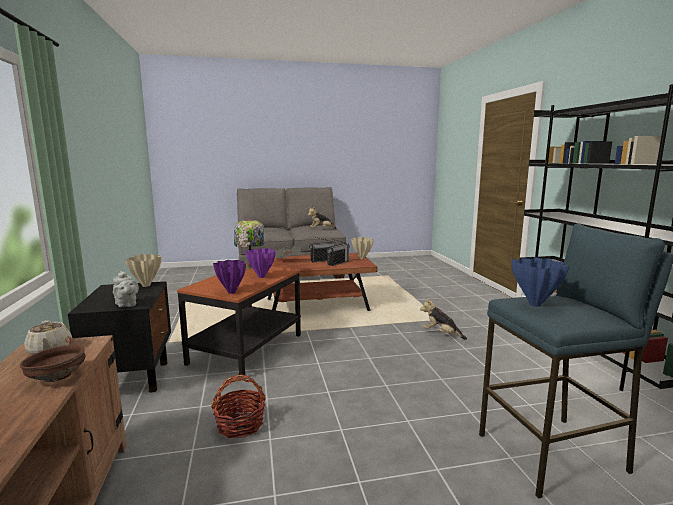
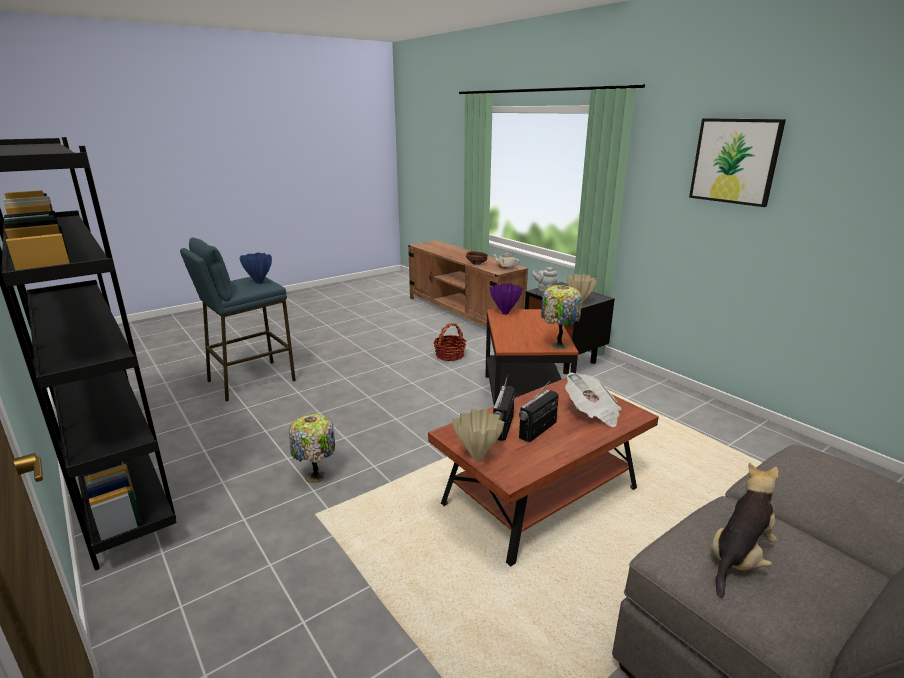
camera: 155 degrees right, 10 degrees up
purple vase [245,248,276,278] -> none
plush toy [420,298,467,340] -> table lamp [289,414,335,484]
none -> picture [689,118,786,207]

